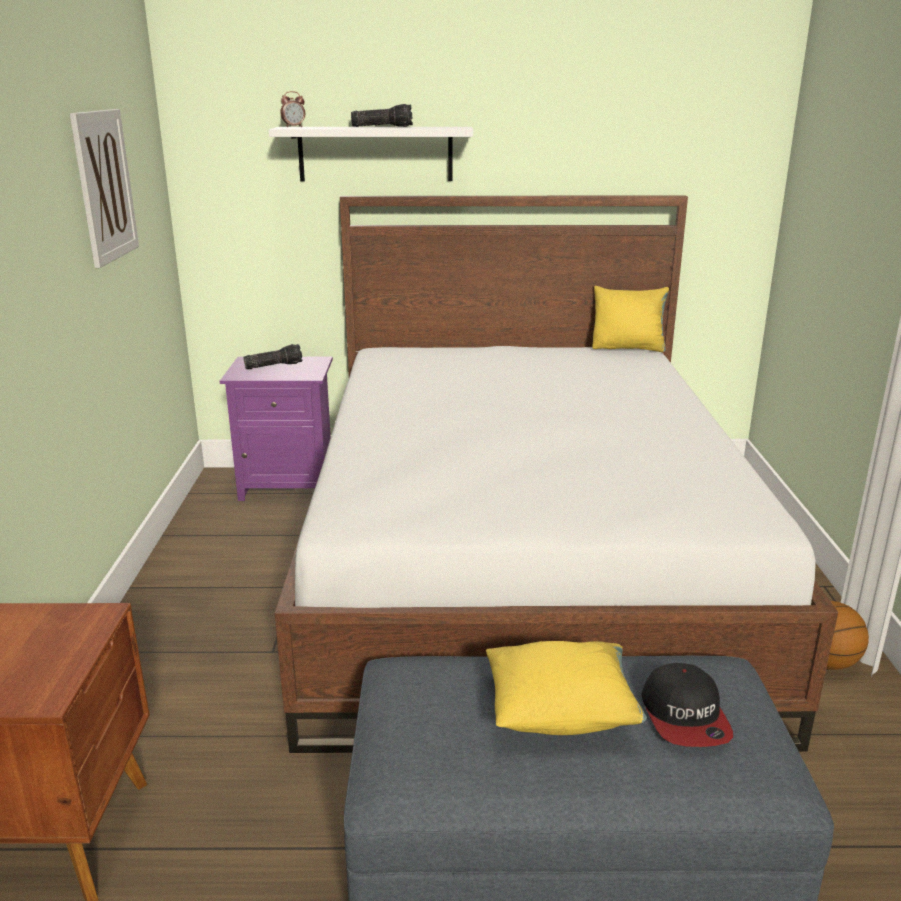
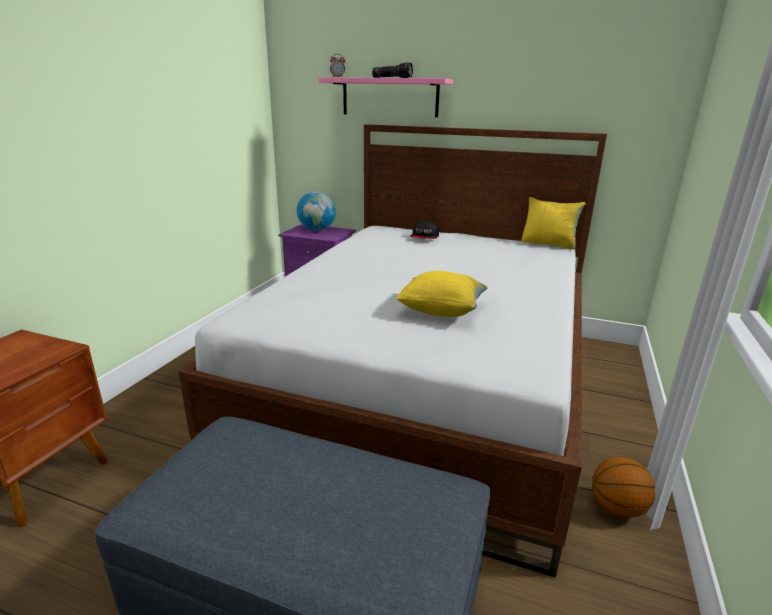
camera: 20 degrees right, 0 degrees up
picture [70,109,139,268] -> none
flashlight [244,344,302,369] -> globe [297,191,336,231]
white shelf [269,127,473,181] -> pink shelf [319,77,453,117]
yellow pillow [486,641,647,735] -> yellow pillow moved to [395,271,488,317]
cap [641,663,733,747] -> cap moved to [410,220,439,239]

